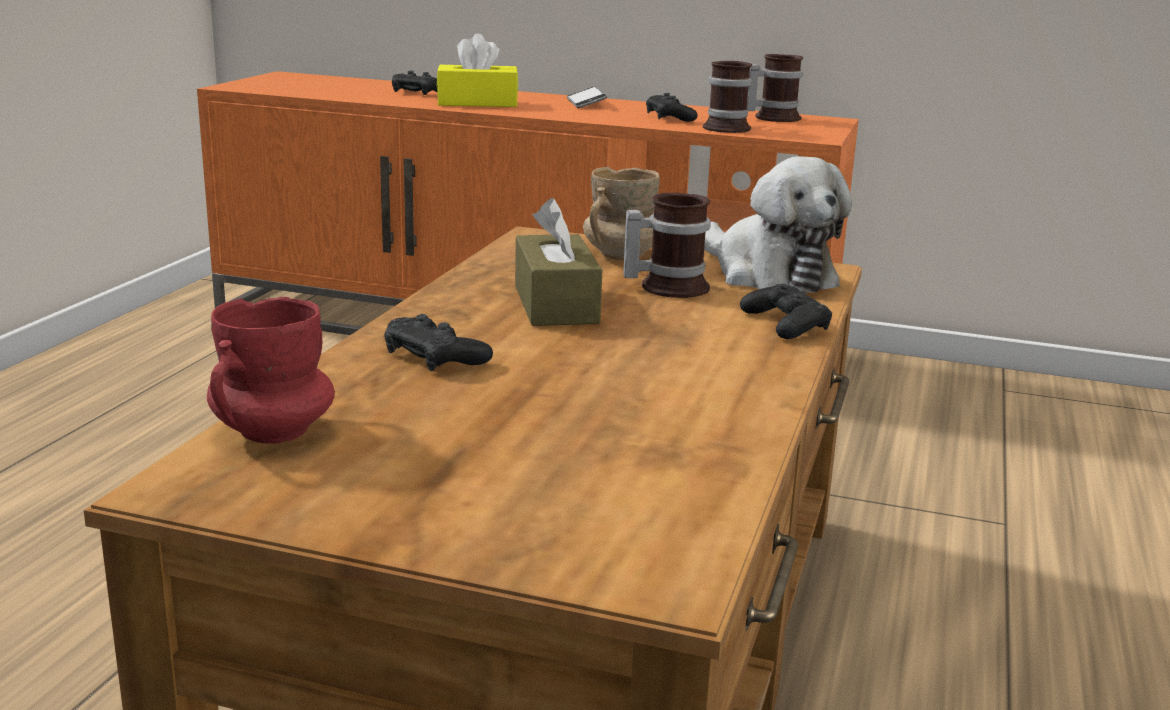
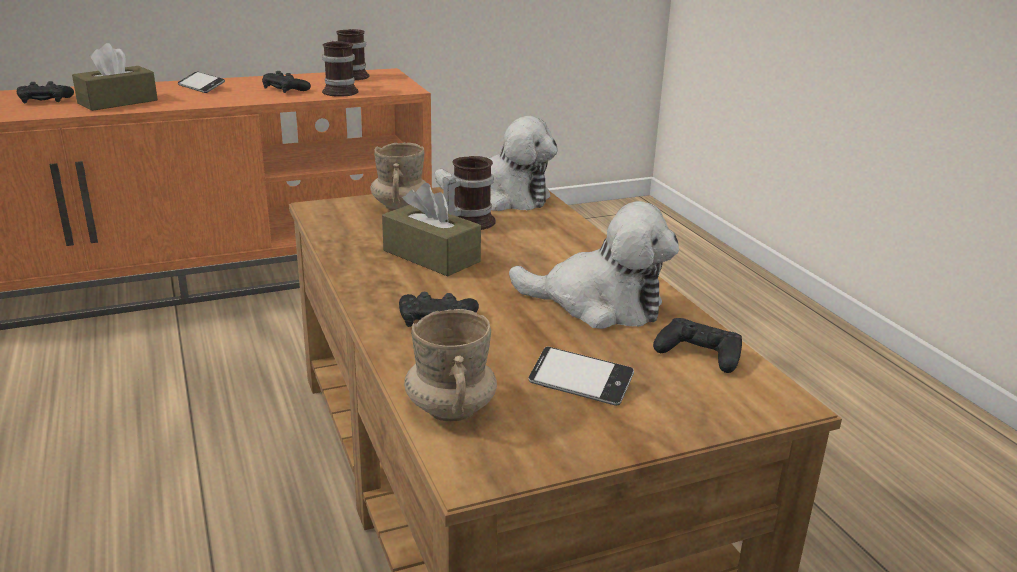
camera: 40 degrees left, 5 degrees up
red mug [207,297,335,444] -> beige mug [404,309,497,421]
yellow tissue box [437,33,518,107] -> brown tissue box [72,43,158,111]
black game controller [740,284,832,339] -> black game controller moved to [653,318,742,373]
none -> plush toy [509,201,679,329]
none -> phone [528,347,634,406]

